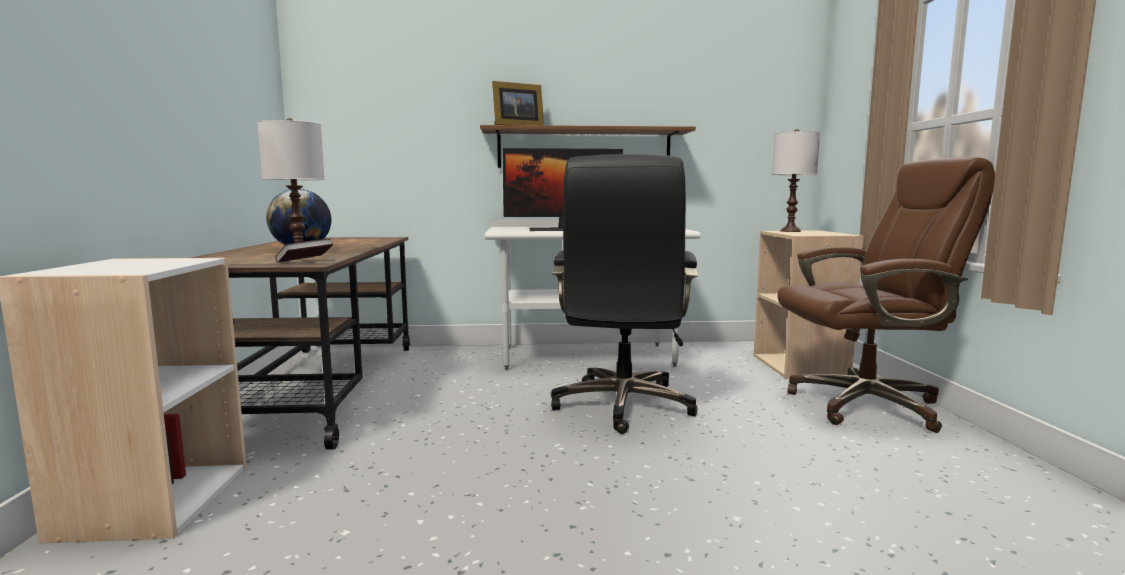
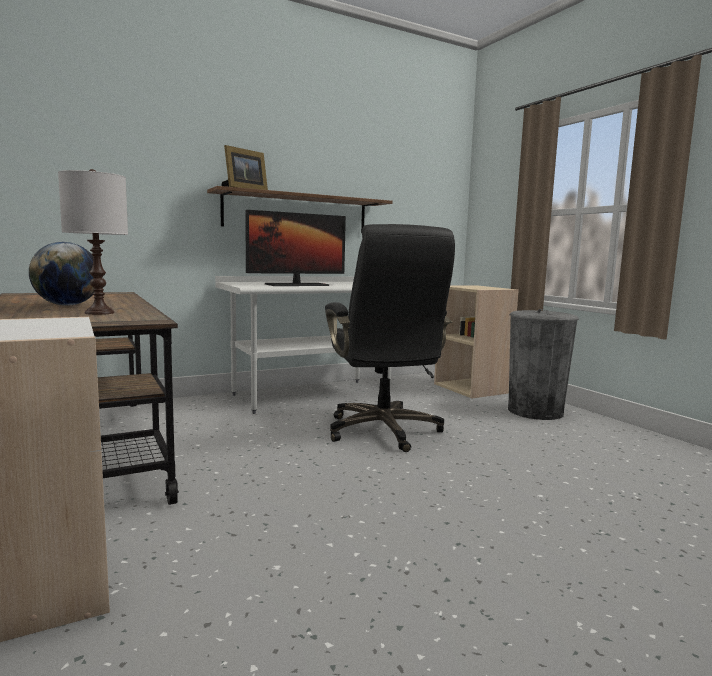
camera: 25 degrees left, 0 degrees up
book [275,239,333,263] -> none
white table lamp [772,129,820,232] -> none
brown office chair [777,157,995,433] -> grey trash can [508,309,579,420]

